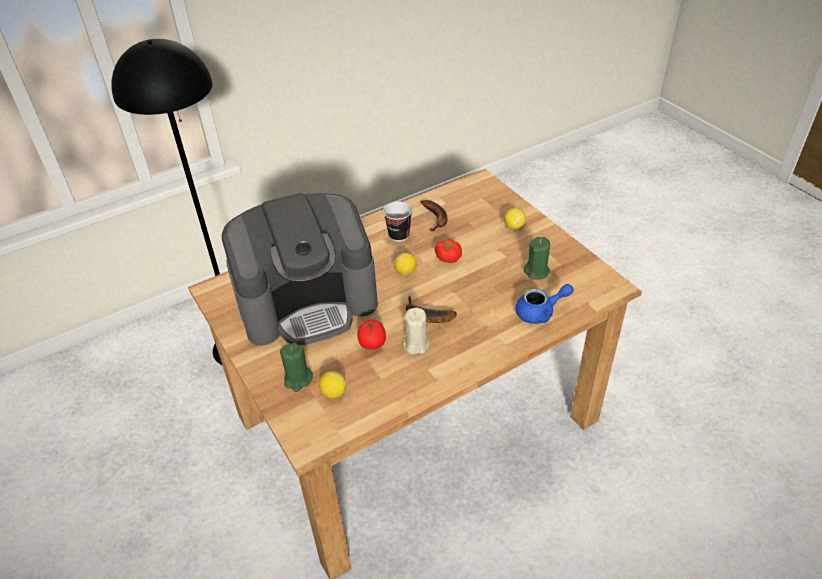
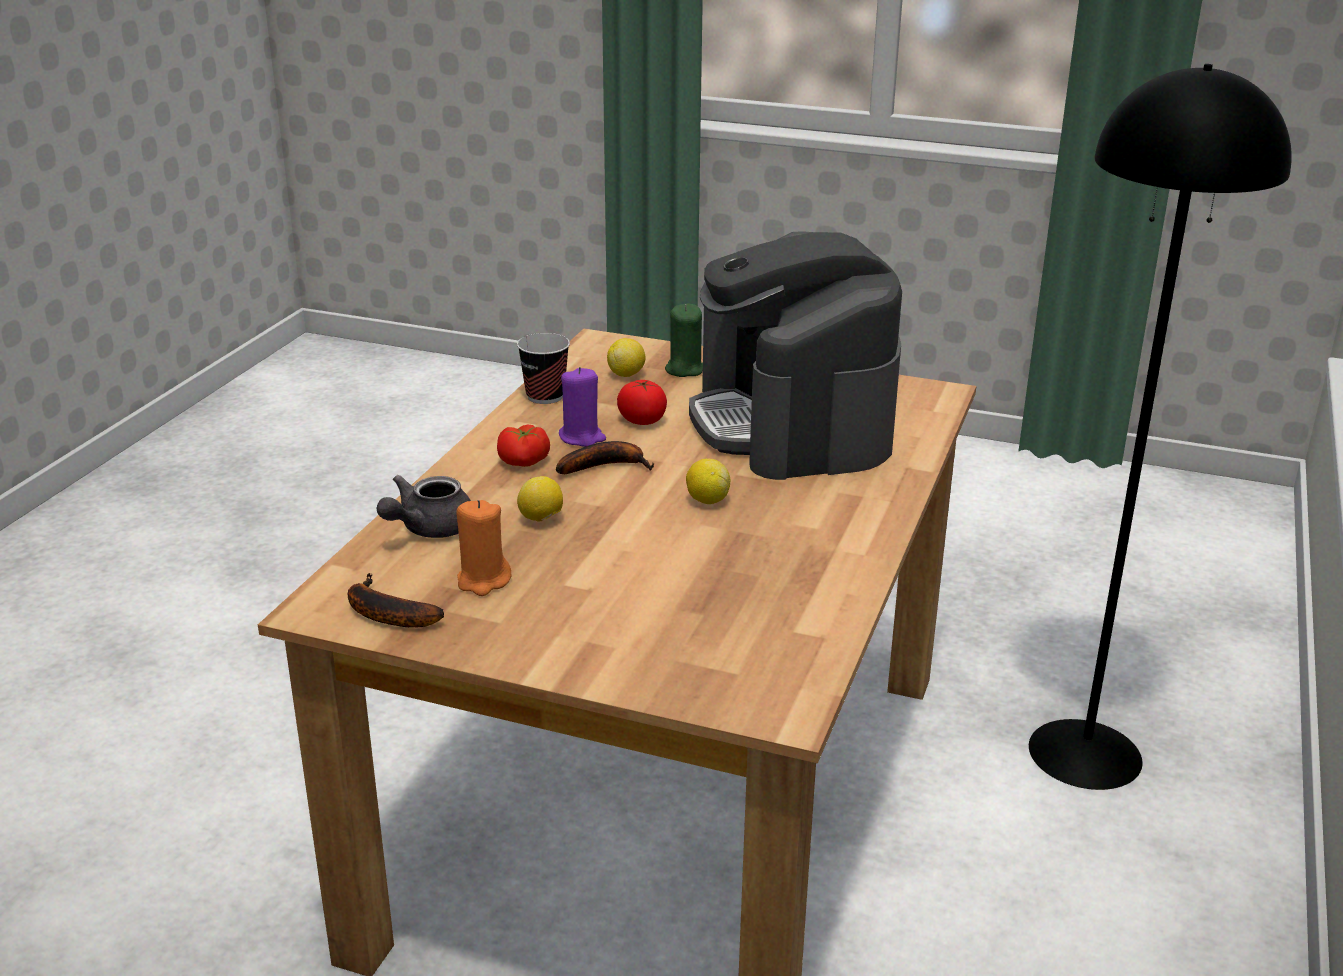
camera: 140 degrees right, 15 degrees down
coffee machine [222,193,378,346] -> coffee machine turned 45 degrees counterclockwise [689,231,902,480]
cup [383,202,412,242] -> cup moved to [517,333,570,404]
beige candle [403,308,429,354] -> purple candle [559,367,606,447]
banana [421,200,448,231] -> banana moved to [348,573,444,627]
tomato [435,239,462,263] -> tomato moved to [497,425,550,467]
lemon [504,208,526,230] -> lemon moved to [517,476,563,522]
blue teapot [515,284,574,324] -> grey teapot [377,475,471,538]
green candle [524,237,550,279] -> orange candle [456,500,512,596]

